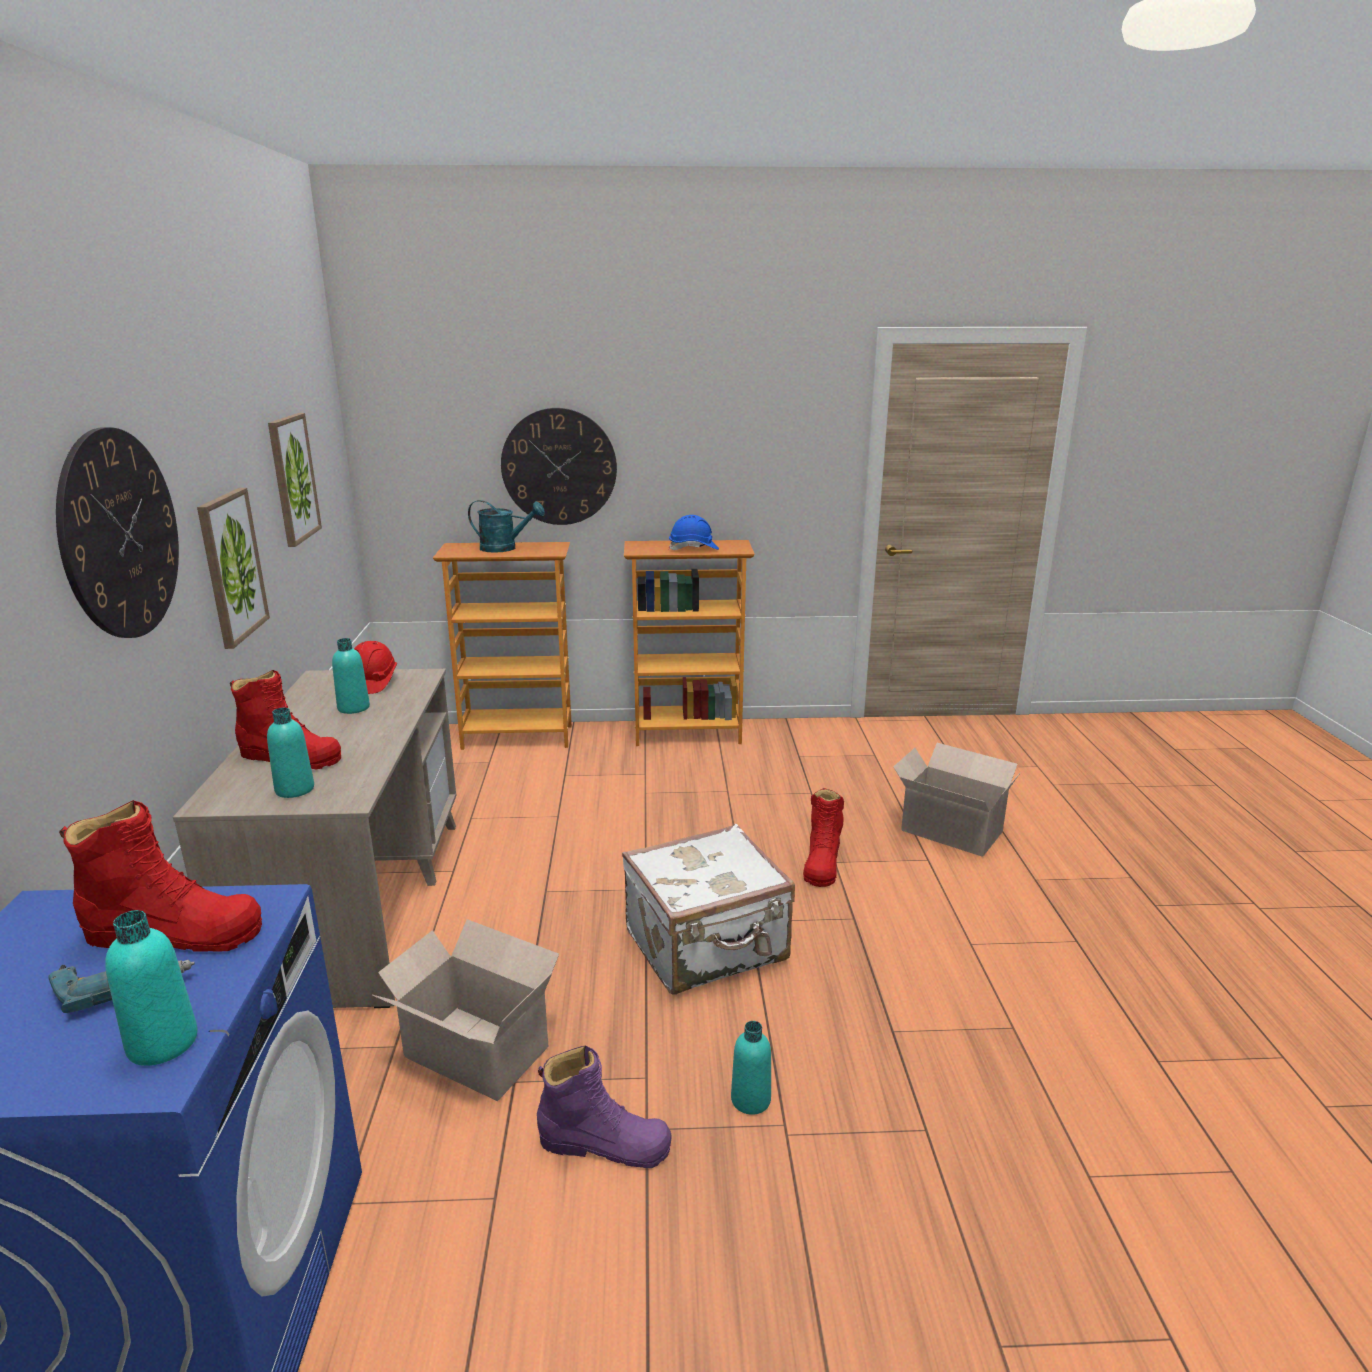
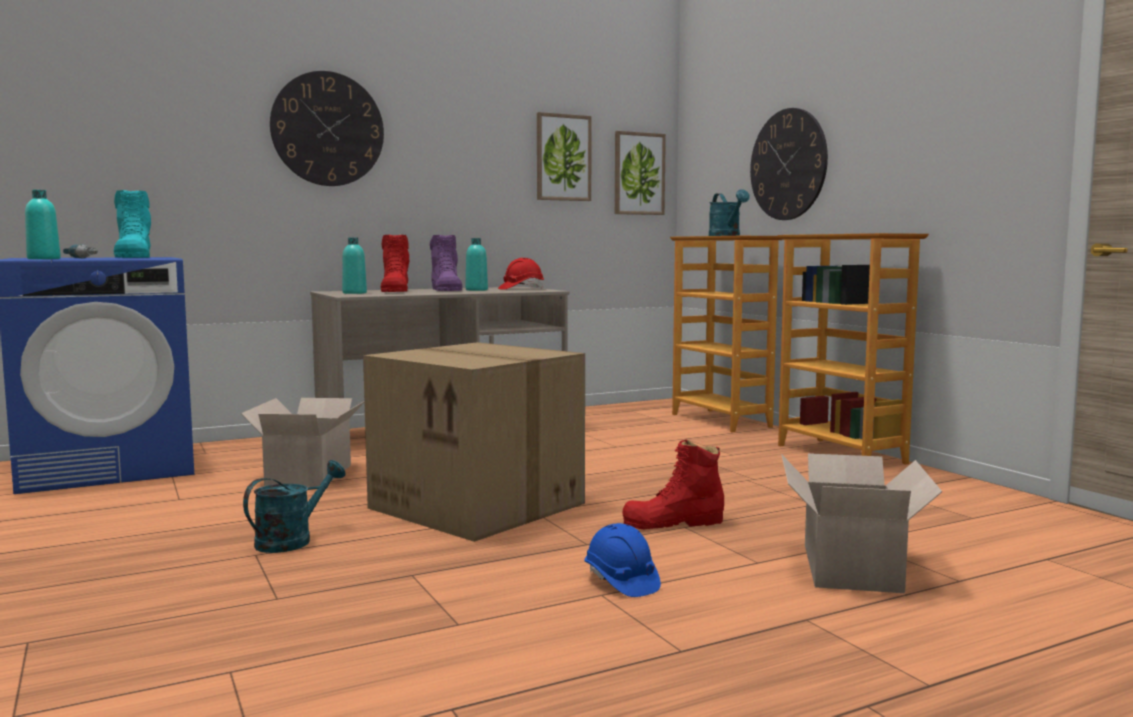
camera: 65 degrees right, 15 degrees down
red boot [59,800,262,952] -> turquoise boot [114,190,151,258]
picture [197,488,270,649] -> picture moved to [615,131,666,215]
purple boot [537,1046,672,1168] -> purple boot moved to [430,235,463,291]
white suitcase [622,824,795,995] -> cardboard box [363,342,585,542]
blue hard hat [669,515,719,550] -> blue hard hat moved to [585,523,661,597]
turquoise bottle [731,1021,771,1115] -> turquoise watering can [243,460,345,553]

